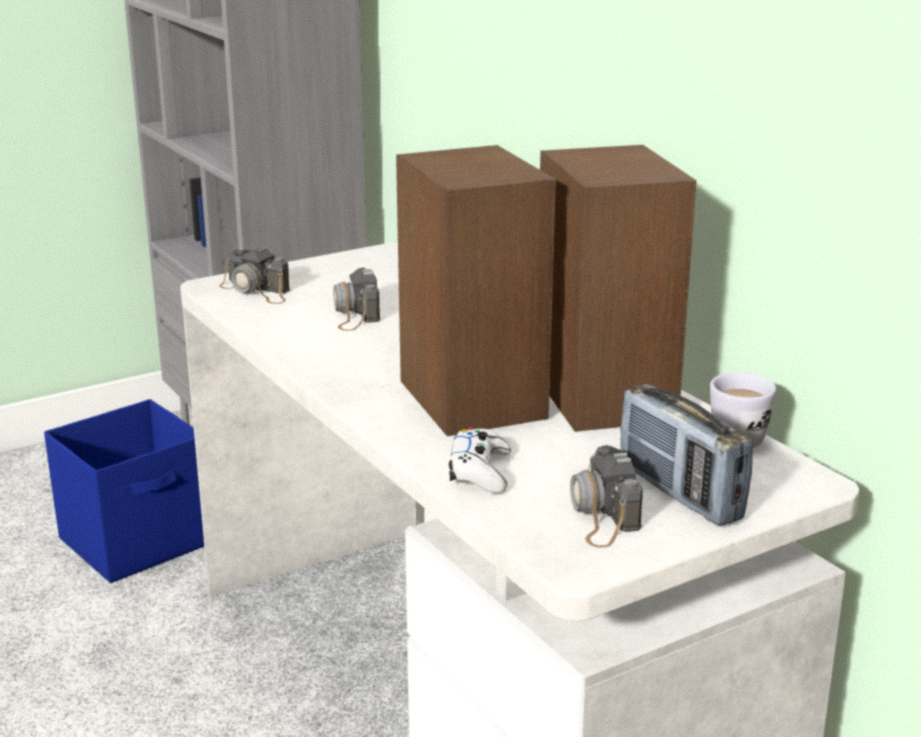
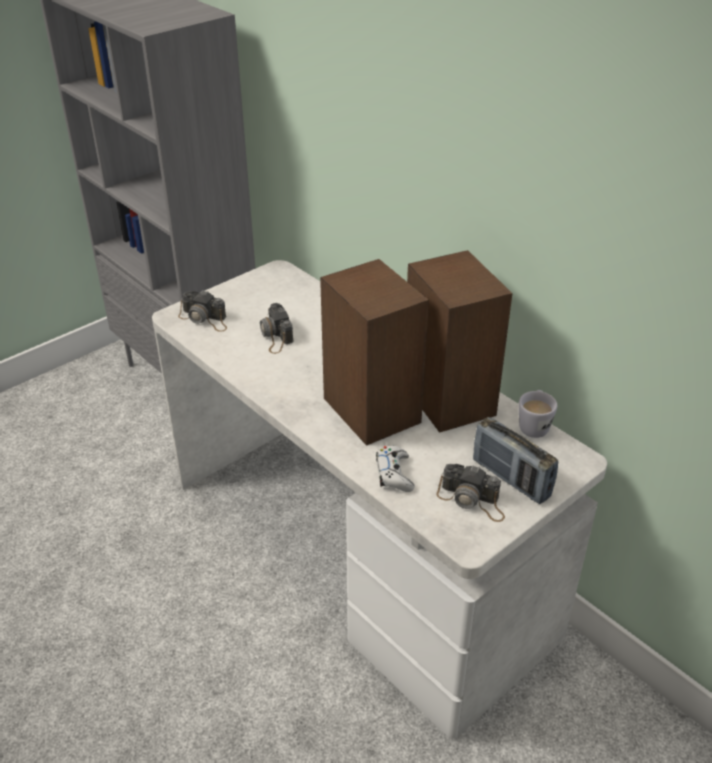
camera: 10 degrees left, 15 degrees up
blue storage box [44,399,204,583] -> none
camera [570,445,643,548] -> camera turned 45 degrees counterclockwise [436,464,505,522]

